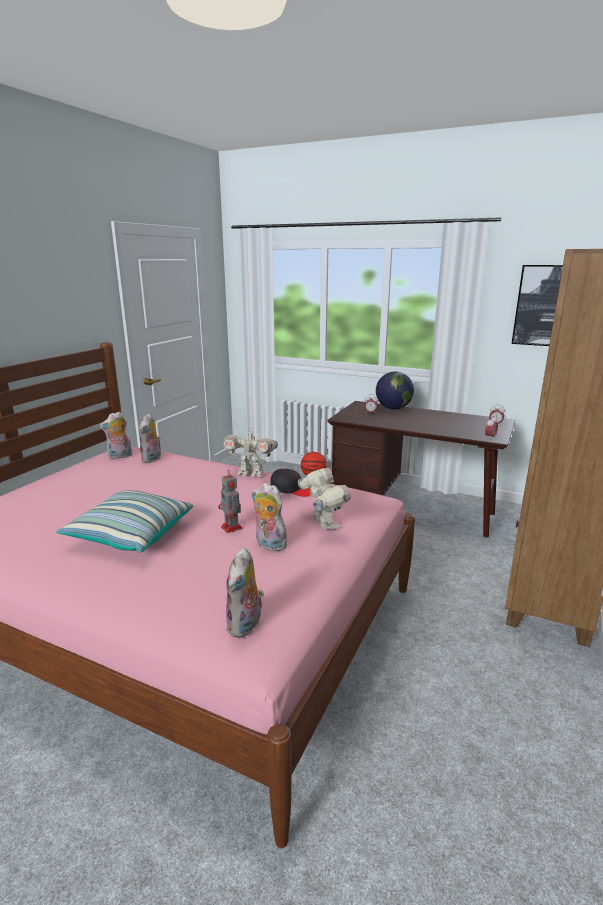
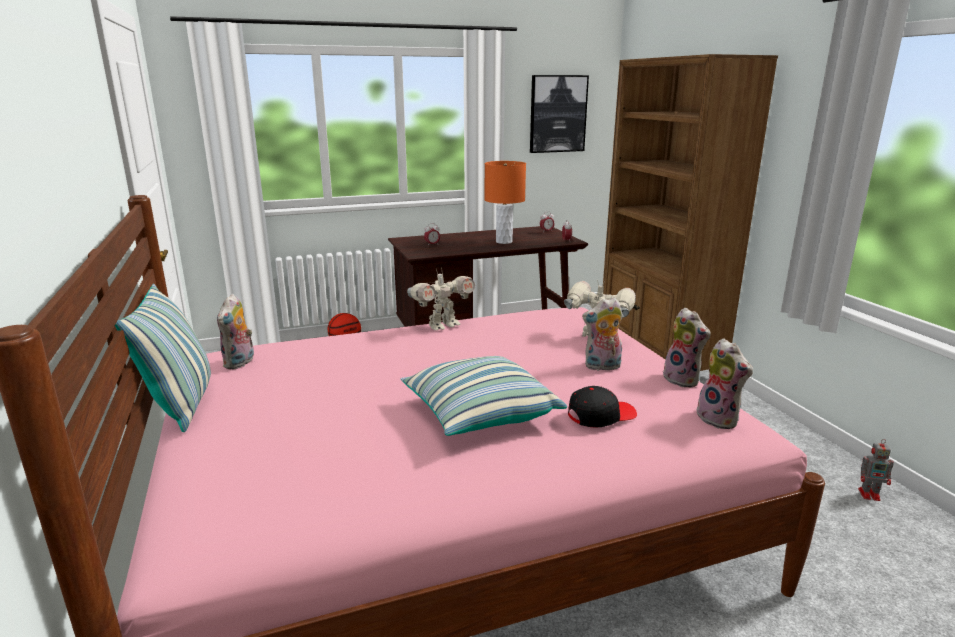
camera: 45 degrees left, 0 degrees up
plush toy [139,413,161,463] -> plush toy moved to [663,308,711,387]
toy robot [218,471,243,533] -> toy robot moved to [858,439,894,501]
black cap [270,468,311,497] -> black cap moved to [568,386,637,428]
globe [376,371,414,410] -> none
none -> pillow [115,284,211,432]
none -> orange table lamp [484,161,526,244]

